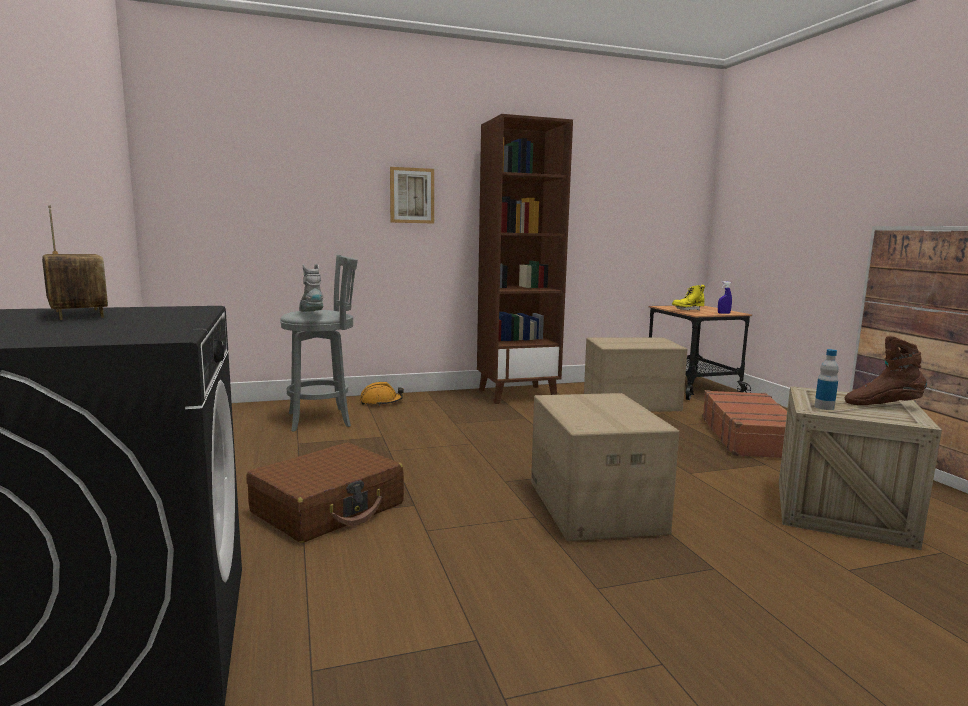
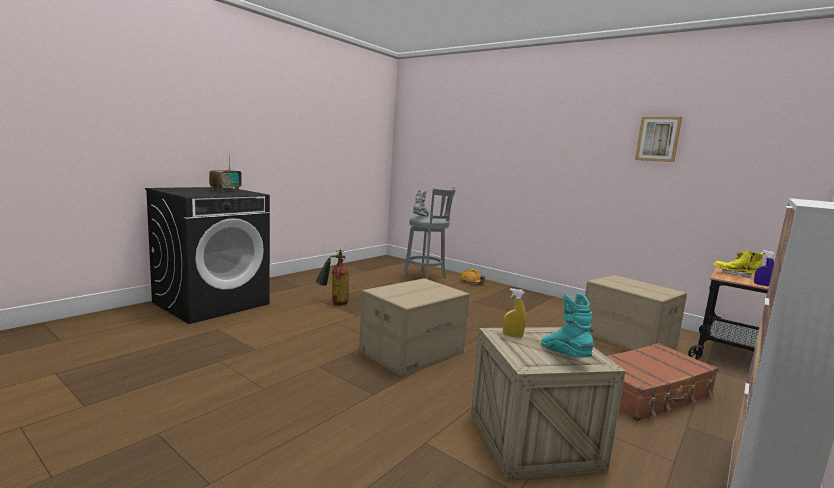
camera: 55 degrees right, 0 degrees up
brown suitcase [246,443,404,543] -> fire extinguisher [315,250,349,305]
picture [390,167,434,223] -> picture moved to [635,117,682,162]
brown bookcase [477,114,573,404] -> none
bottle [814,349,839,410] -> yellow spray bottle [503,289,526,338]
brown boot [845,336,927,405] -> turquoise boot [541,293,594,357]

